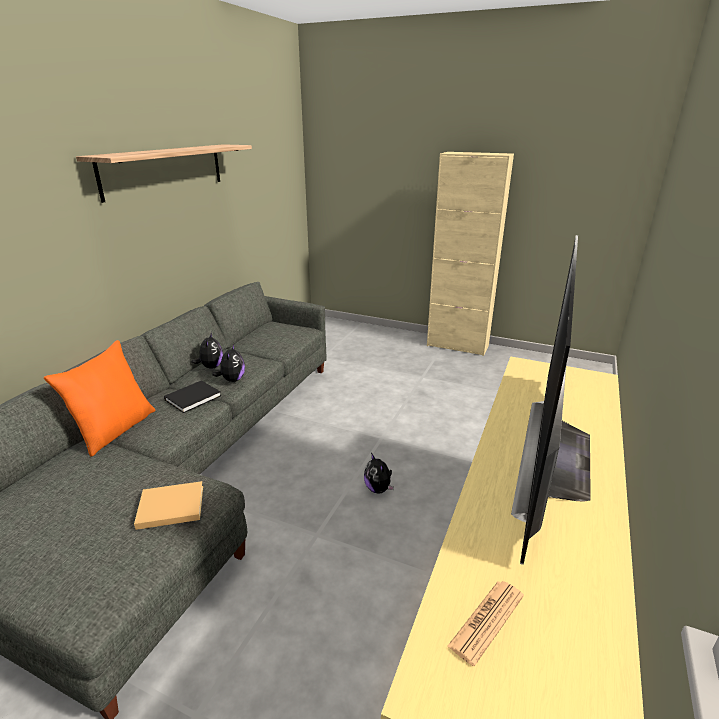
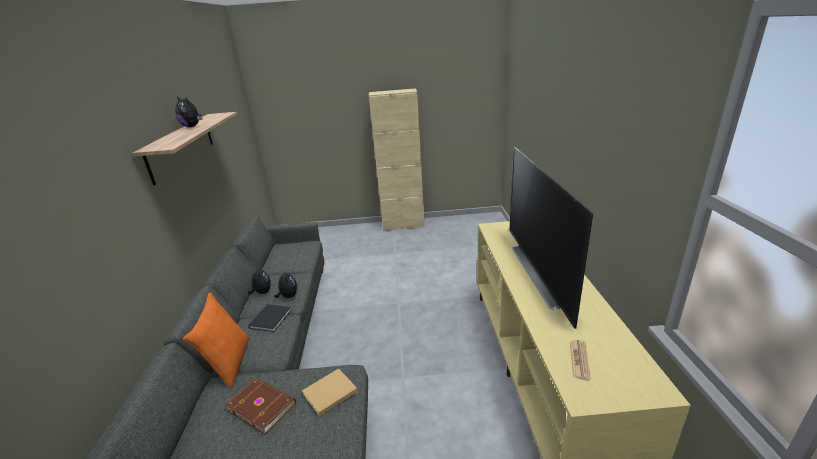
camera: 25 degrees left, 0 degrees up
plush toy [364,453,394,494] -> plush toy moved to [175,97,203,127]
none -> brown book [225,378,296,434]

